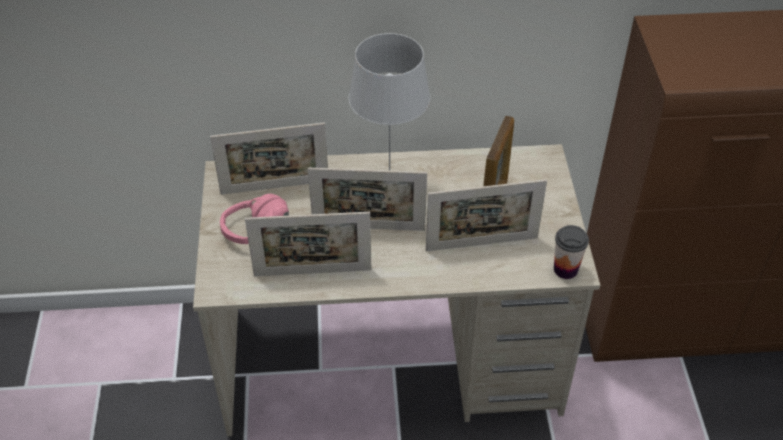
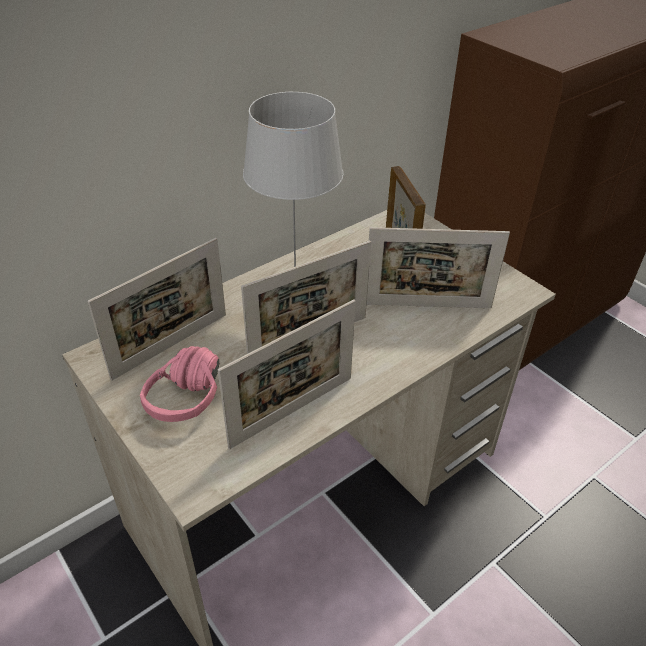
camera: 35 degrees left, 5 degrees down
picture frame [426,179,547,252] -> picture frame turned 45 degrees clockwise [366,227,510,308]
cup [554,225,589,279] -> none

